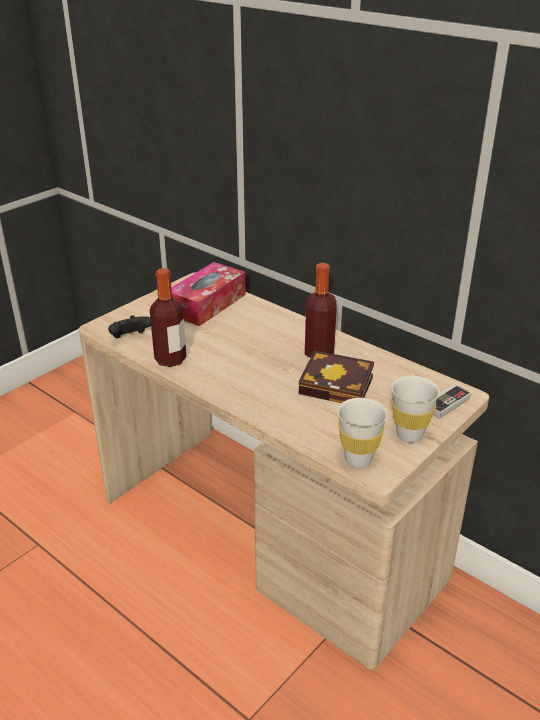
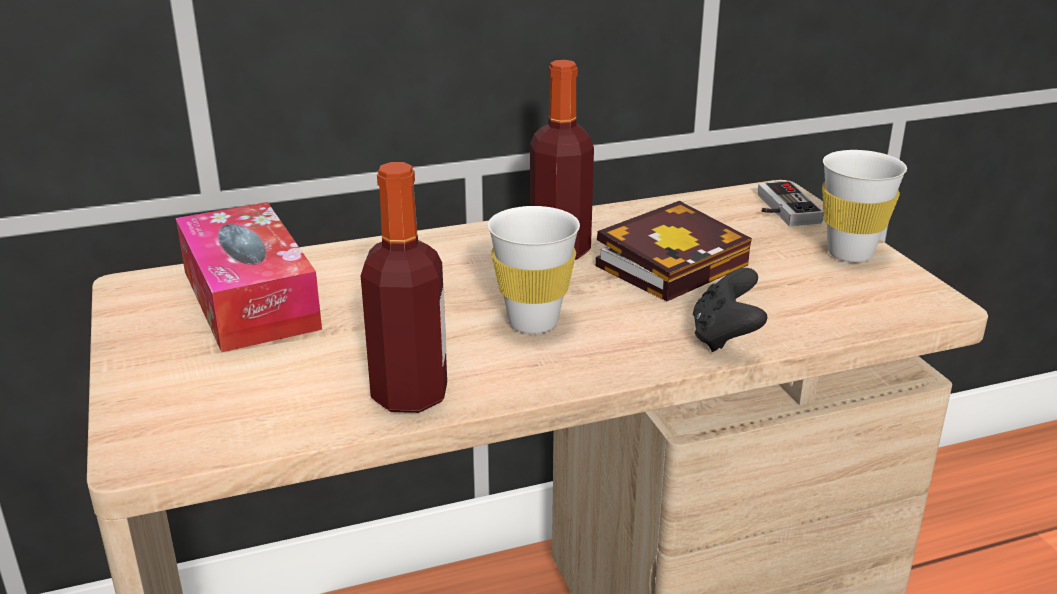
camera: 60 degrees left, 5 degrees down
black game controller [108,315,151,338] -> black game controller moved to [693,268,767,352]
white cup [337,398,388,468] -> white cup moved to [488,206,580,334]

